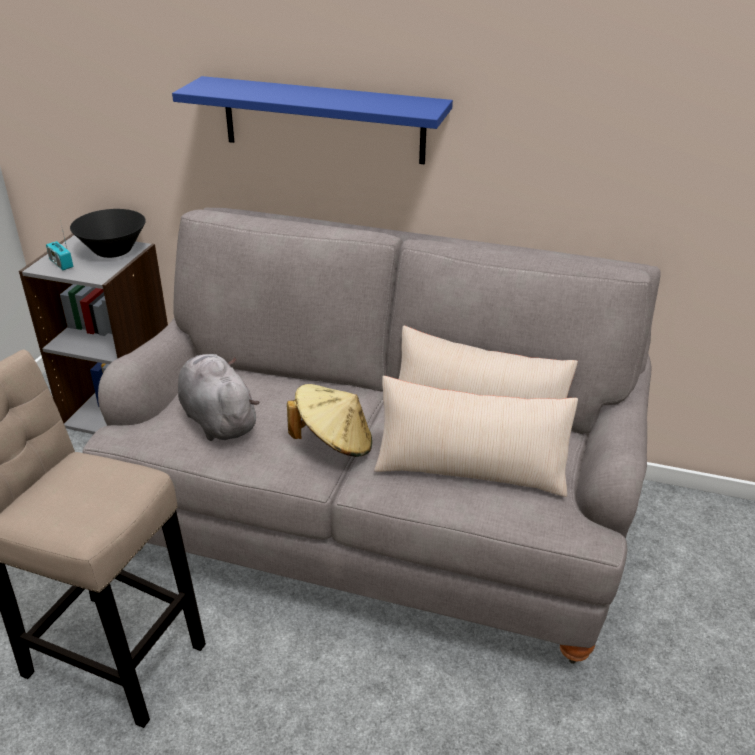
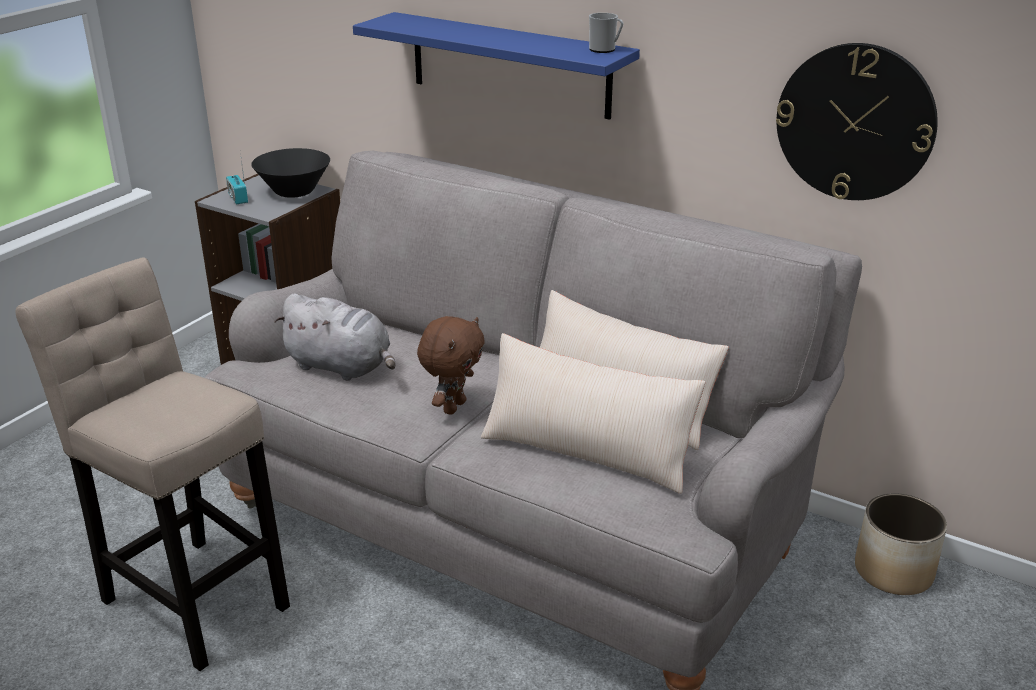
camera: 15 degrees right, 5 degrees down
grey plush toy [178,354,259,441] -> grey plush toy turned 135 degrees clockwise [274,293,395,381]
beige hat [287,384,372,457] -> brown plush toy [417,316,485,415]
none -> mug [589,13,623,53]
none -> wall clock [776,43,938,200]
none -> planter [855,493,947,595]

